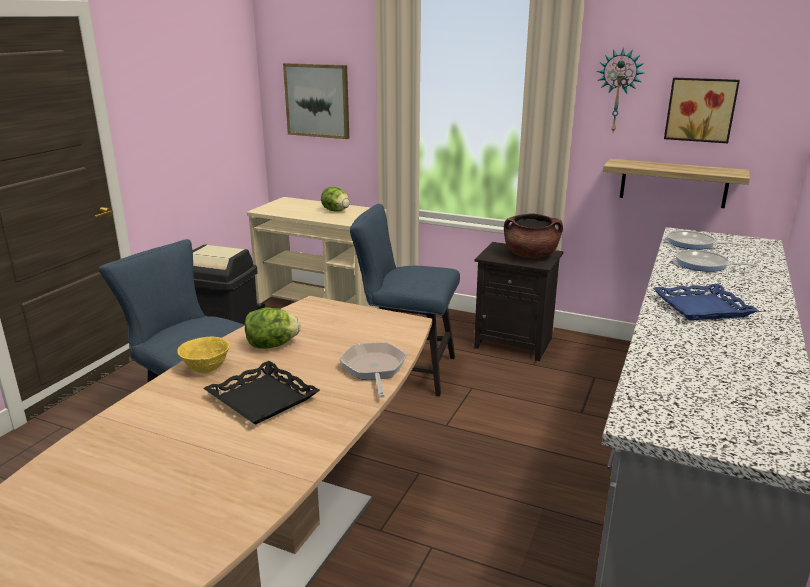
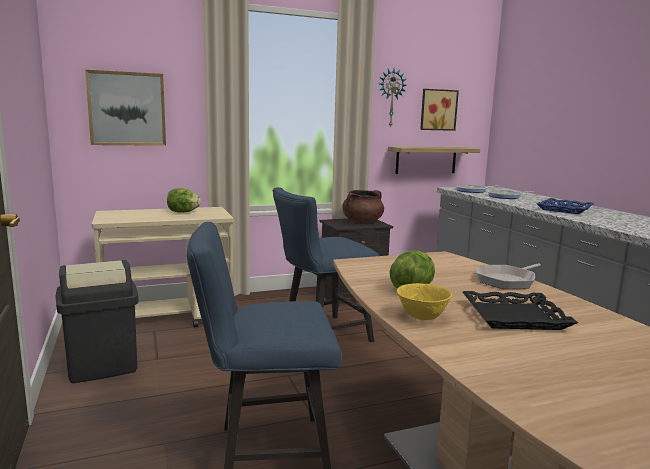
camera: 45 degrees left, 10 degrees down
frying pan [339,342,407,398] -> frying pan turned 75 degrees counterclockwise [476,263,541,289]

